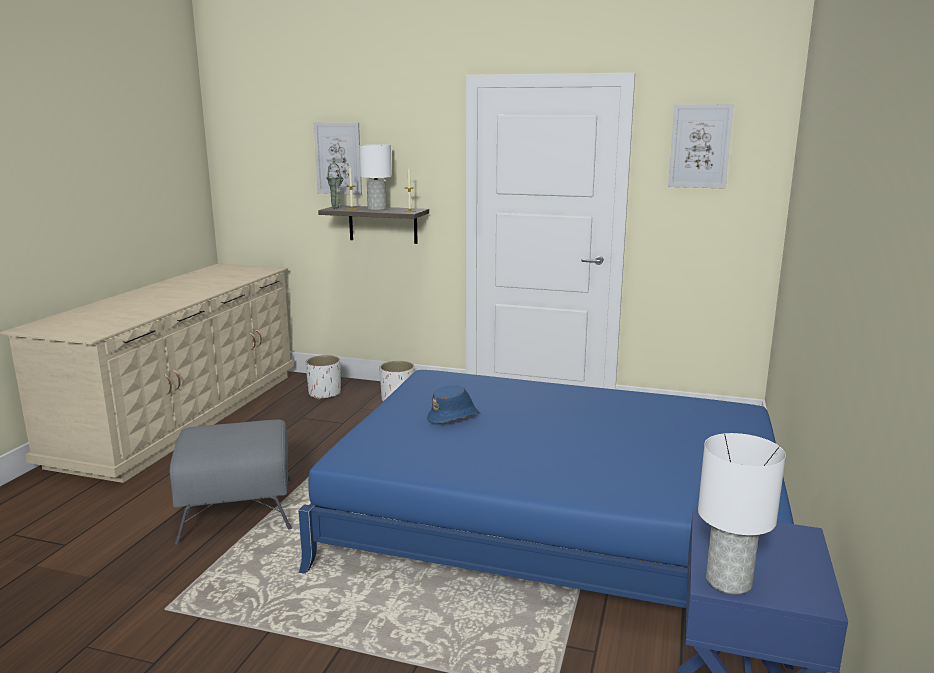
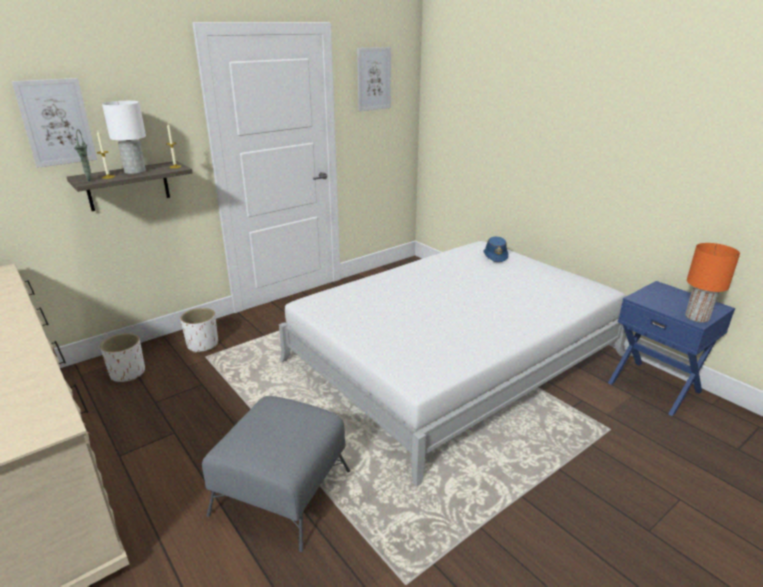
camera: 55 degrees left, 10 degrees up
blue bed [298,370,794,670] -> white bed [279,241,626,486]
blue hat [427,385,479,423] -> blue hat moved to [483,236,508,262]
white table lamp [698,433,786,595] -> orange table lamp [685,243,740,323]

